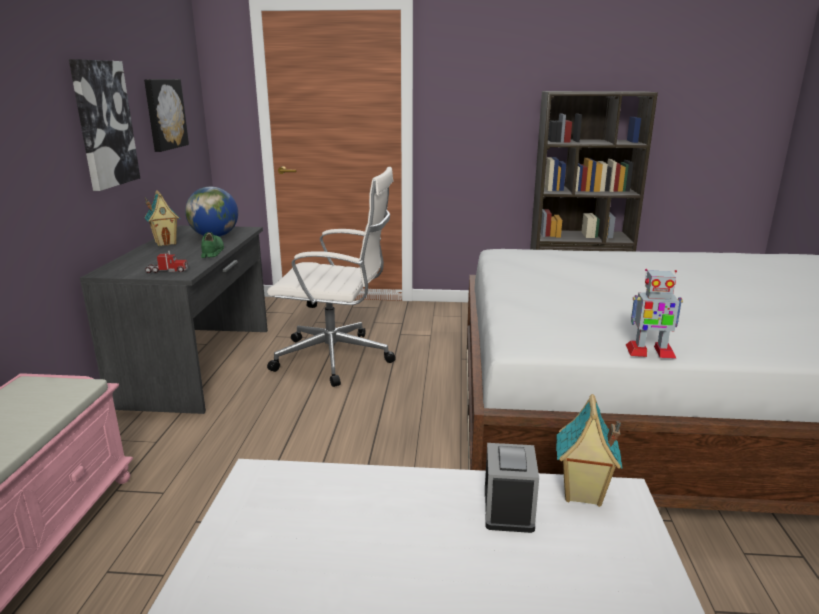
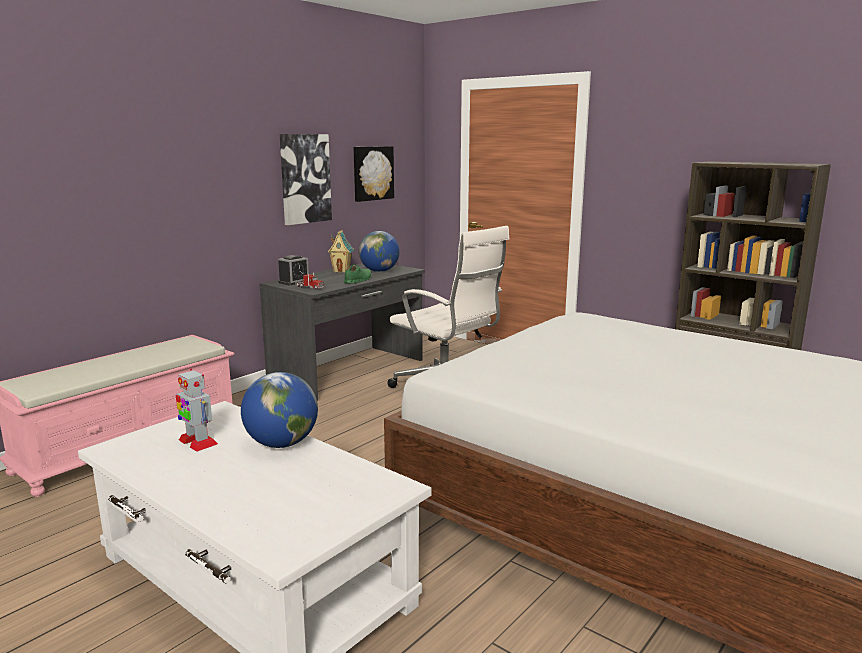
camera: 35 degrees right, 5 degrees down
alarm clock [485,443,539,533] -> alarm clock moved to [278,255,309,285]
toy house [556,394,623,507] -> none
toy robot [626,269,683,359] -> toy robot moved to [176,369,218,452]
none -> globe [241,372,318,448]

